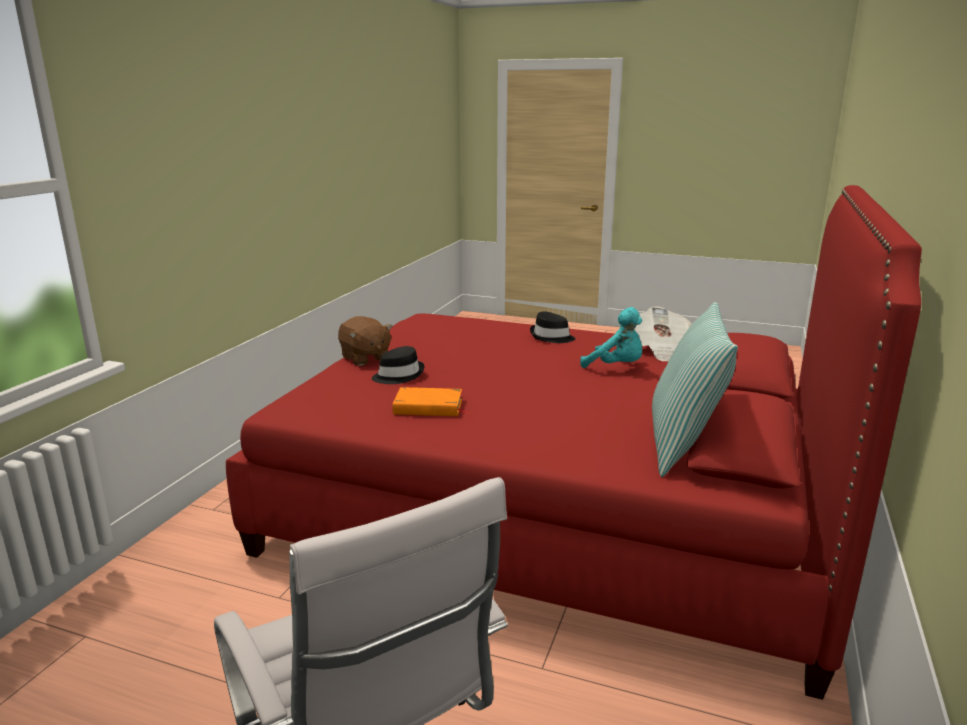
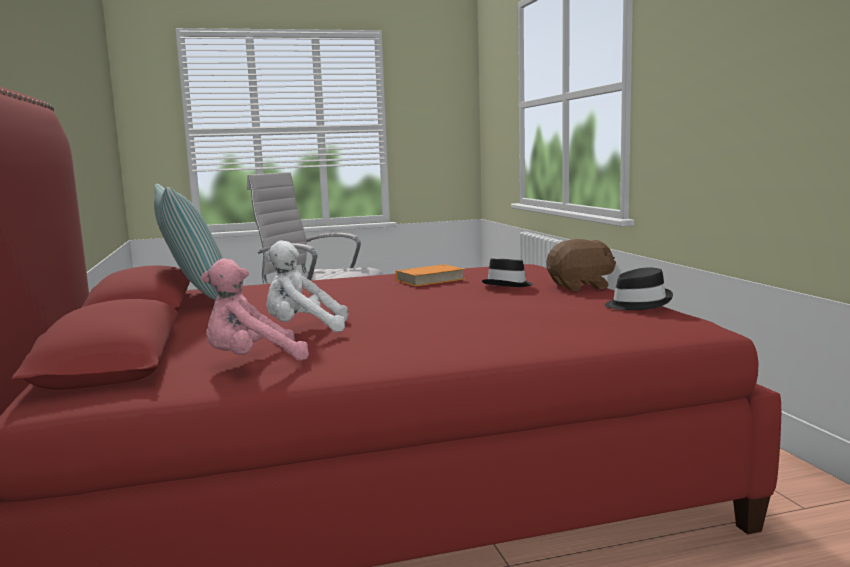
camera: 145 degrees right, 10 degrees down
brown plush toy [338,316,393,366] -> brown plush toy turned 150 degrees clockwise [546,239,616,291]
black hat [530,311,575,343] -> black hat moved to [605,268,673,310]
turquoise plush toy [580,307,642,368] -> white plush toy [264,240,348,332]
newspaper [634,306,692,361] -> pink plush toy [201,259,309,361]

